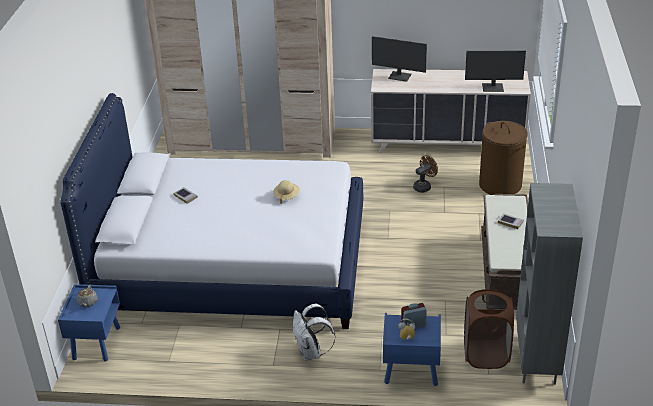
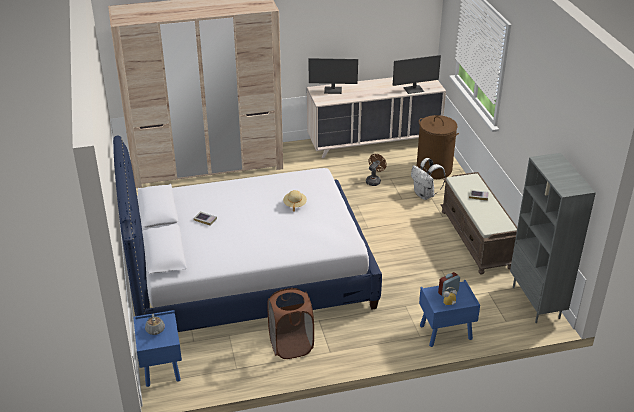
camera: 20 degrees left, 0 degrees up
white backpack [293,304,336,361] -> white backpack moved to [411,158,446,200]
brown laundry basket [464,289,514,369] -> brown laundry basket moved to [267,288,314,359]

